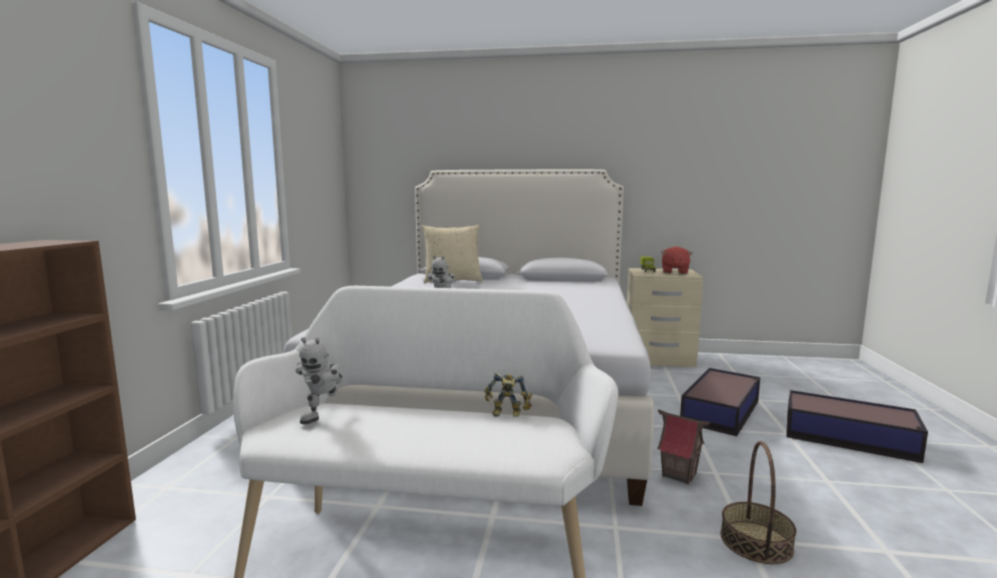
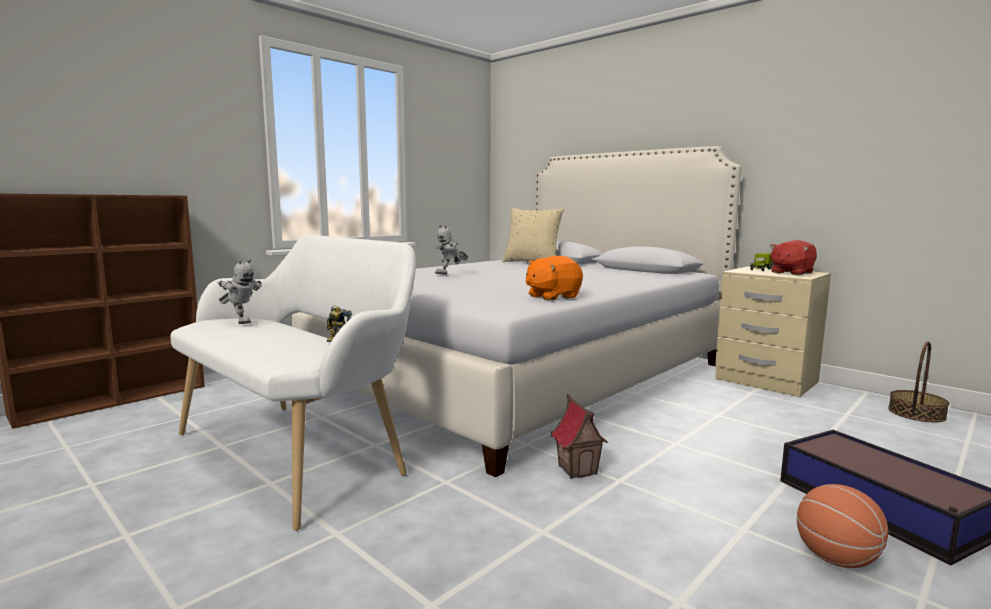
camera: 35 degrees right, 0 degrees up
toy robot [296,337,342,424] -> toy robot turned 105 degrees counterclockwise [217,259,262,324]
storage box [680,368,760,436] -> none
basket [720,441,796,564] -> basket moved to [888,342,949,422]
none -> orange plush toy [526,256,583,301]
none -> basketball [797,484,888,568]

